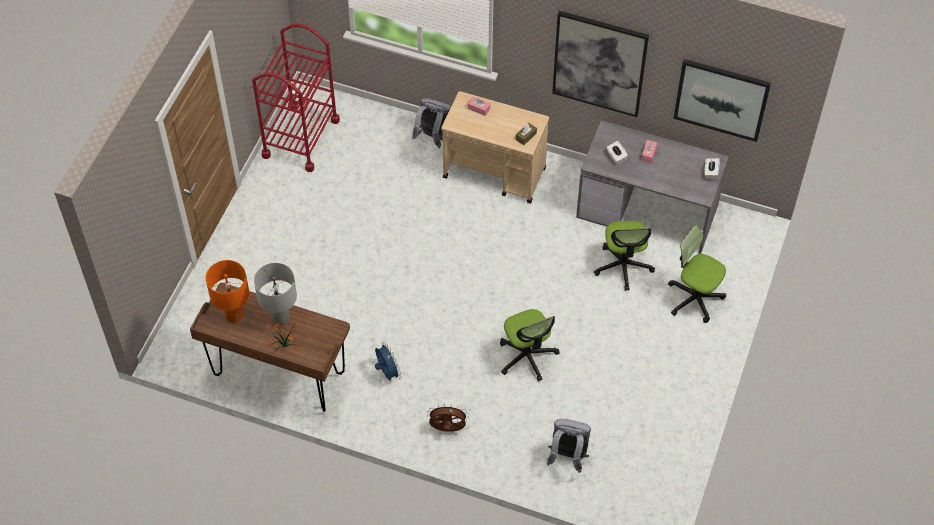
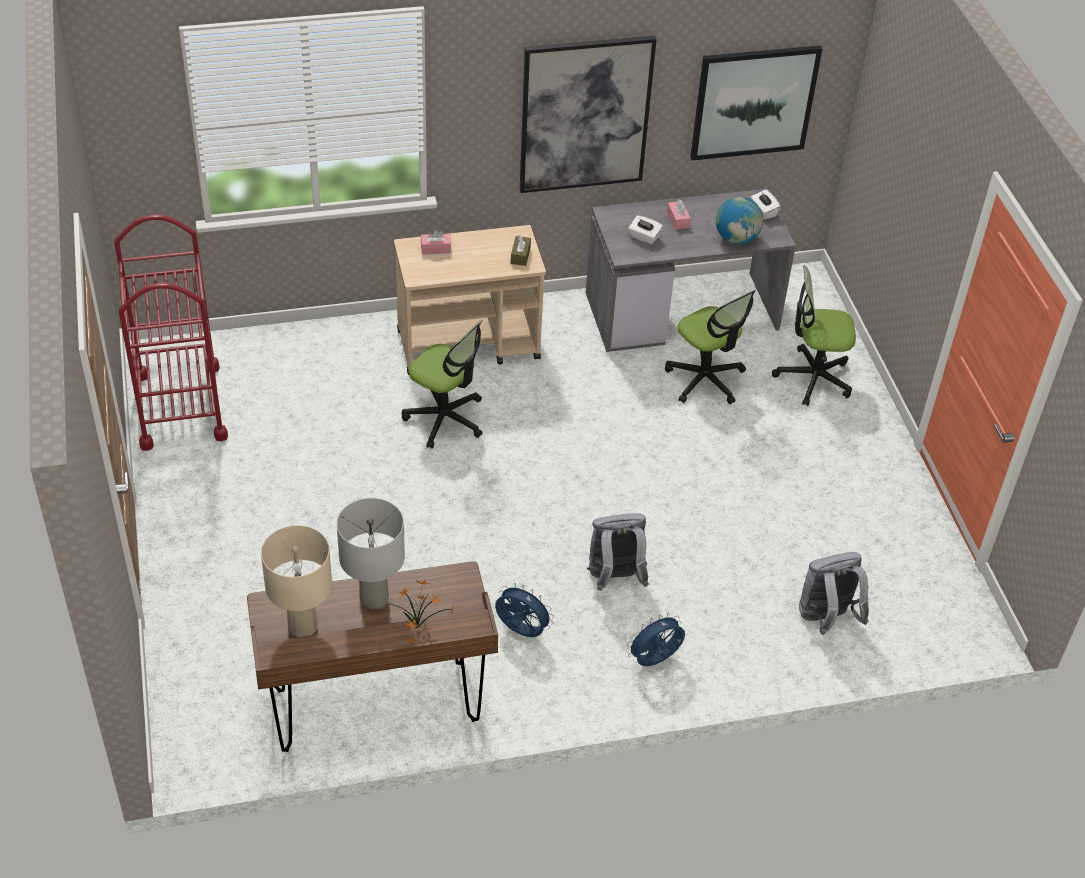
camera: 35 degrees left, 10 degrees down
orange table lamp [206,260,249,323] -> beige table lamp [261,525,332,637]
grey backpack [412,98,451,148] -> grey backpack moved to [587,513,649,591]
brown fan [427,404,469,432] -> blue fan [626,613,685,666]
office chair [500,309,560,381] -> office chair moved to [402,320,483,449]
none -> globe [716,197,763,244]

